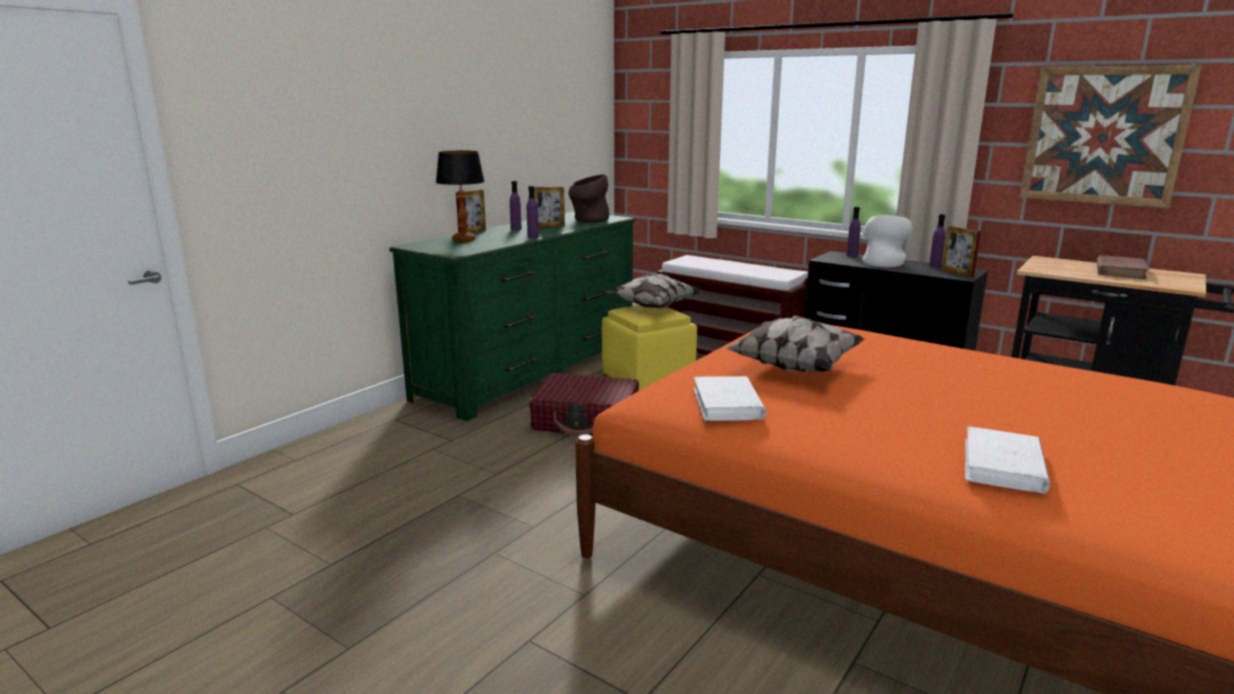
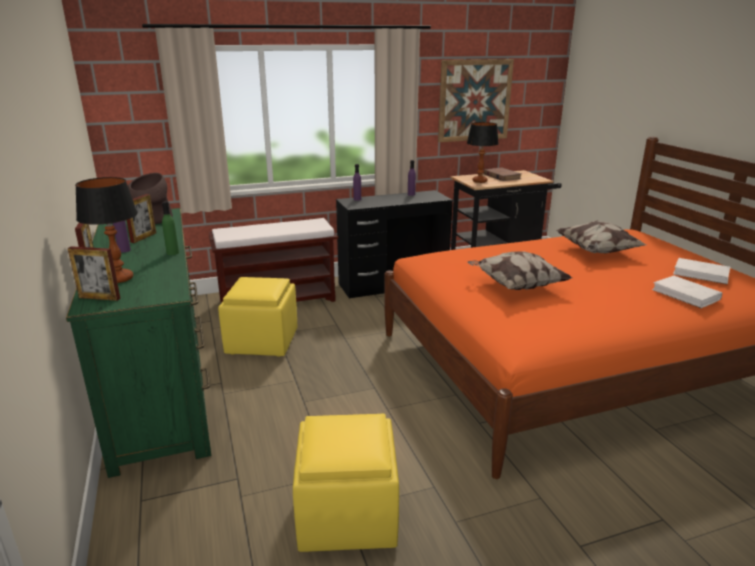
camera: 55 degrees left, 5 degrees up
purple bottle [527,186,539,238] -> green bottle [162,201,179,255]
red suitcase [529,373,639,437] -> none
pillow [604,274,702,308] -> pillow moved to [556,220,646,253]
white book [693,376,766,421] -> white book moved to [673,258,730,285]
white vase [862,215,913,267] -> none
picture frame [942,226,981,277] -> picture frame moved to [68,246,120,301]
none -> yellow ottoman [293,414,399,552]
none -> table lamp [467,122,499,183]

